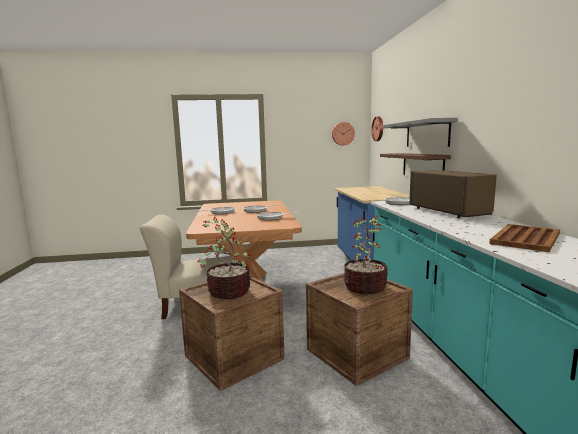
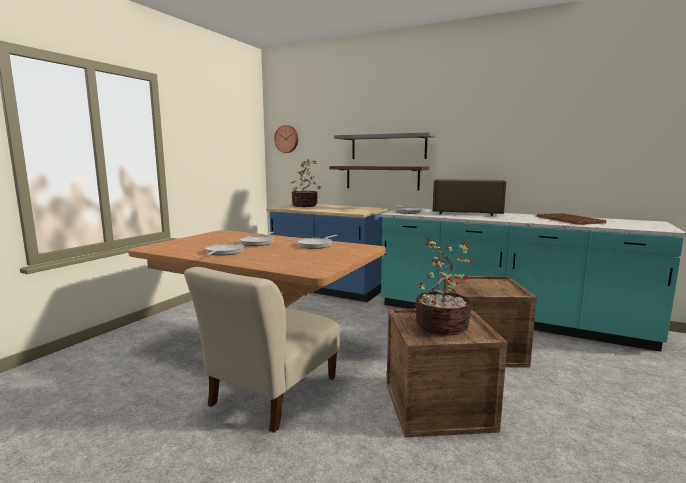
camera: 55 degrees left, 0 degrees up
wall clock [332,122,355,146] -> none
potted plant [344,216,388,294] -> potted plant moved to [291,159,321,207]

